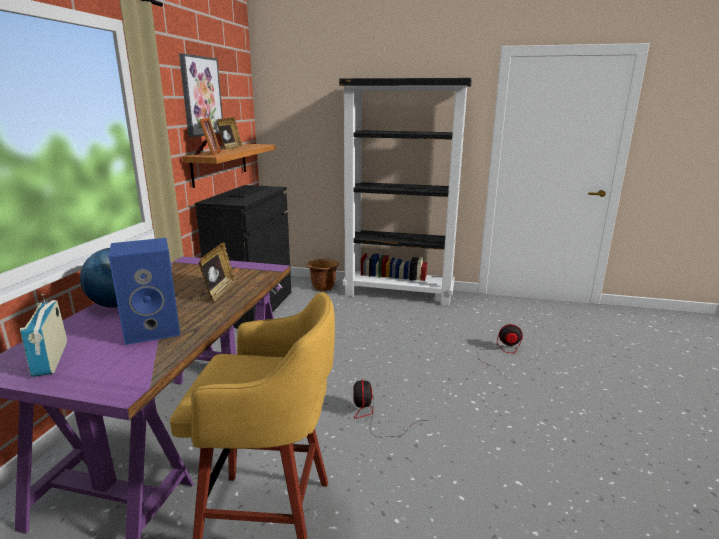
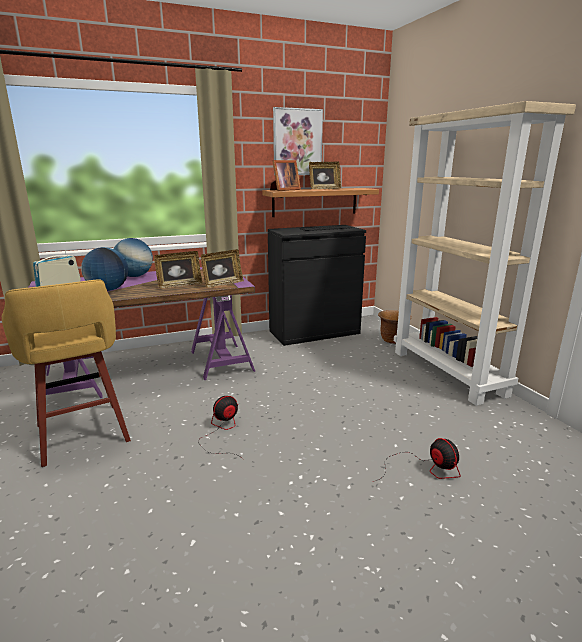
camera: 55 degrees right, 0 degrees up
blue speaker [109,238,180,345] -> globe [81,247,128,291]
black bookcase [339,78,472,306] -> beige bookcase [394,101,576,406]
none -> picture frame [201,249,244,288]

